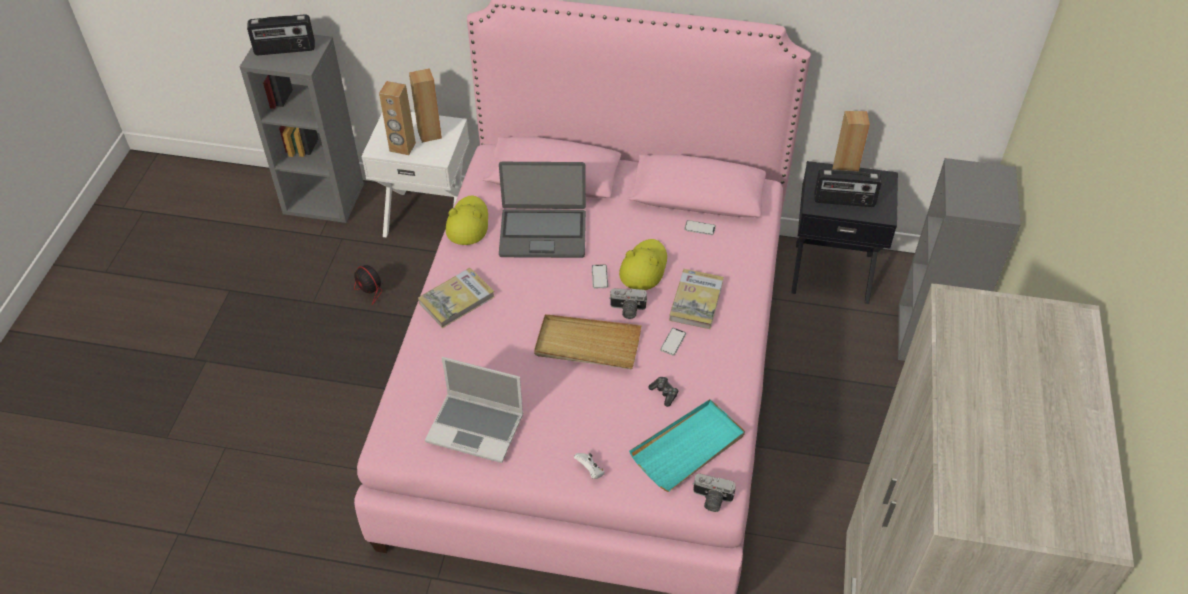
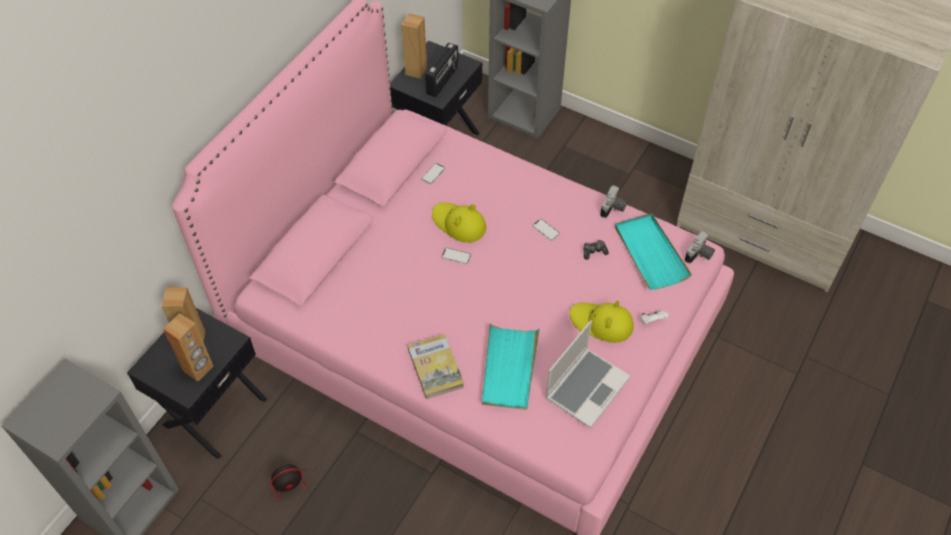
camera: 70 degrees left, 5 degrees up
radio [247,14,315,55] -> none
white nightstand [361,112,469,238] -> black nightstand [127,308,267,459]
yellow hat [446,195,488,245] -> yellow hat moved to [570,300,634,343]
laptop [499,162,586,258] -> none
beige tray [534,314,641,370] -> none
camera [609,288,647,319] -> camera moved to [600,185,627,218]
book [669,269,724,329] -> none
none -> turquoise tray [482,323,540,410]

